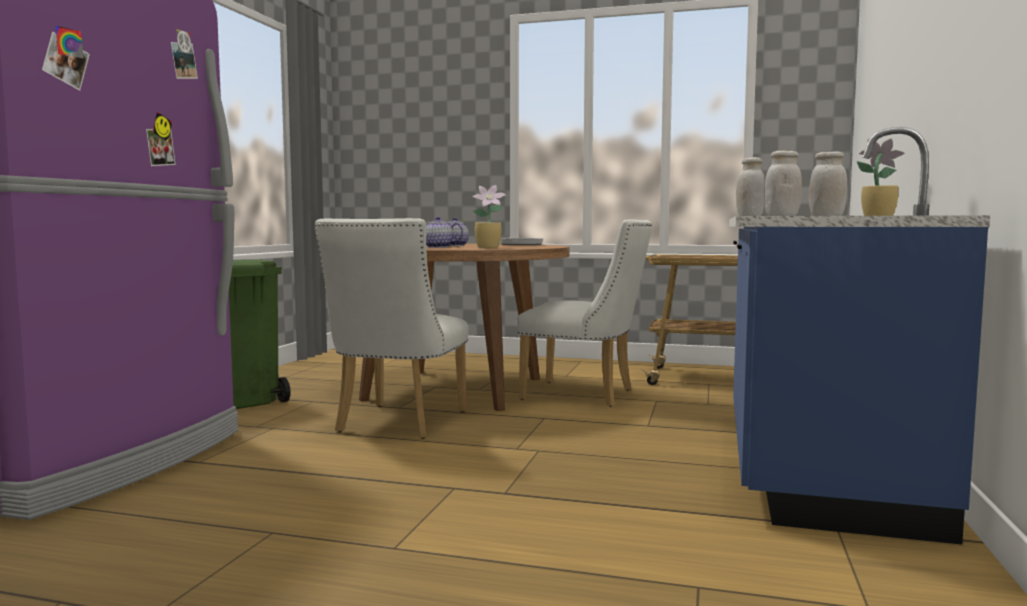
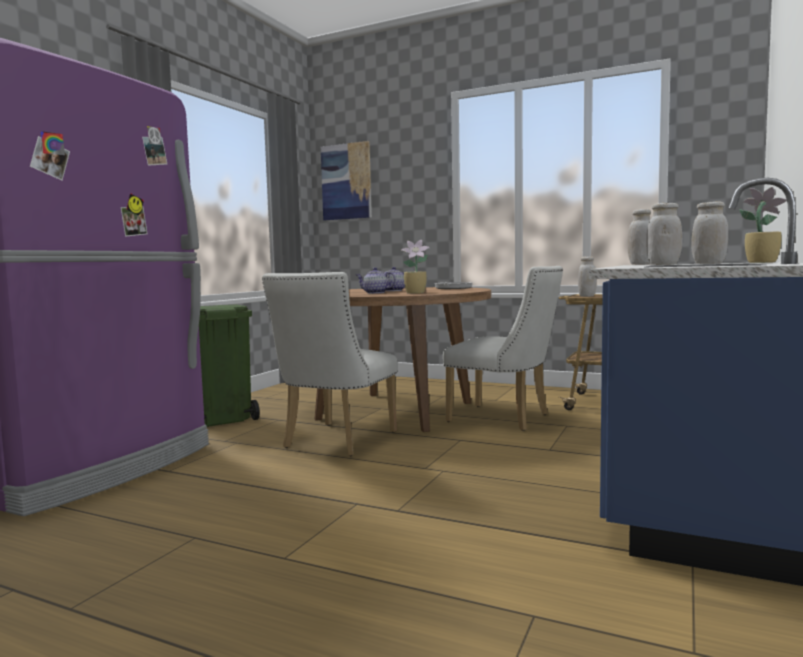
camera: 10 degrees right, 0 degrees up
none -> picture [321,141,372,220]
none -> white jar [578,256,597,297]

